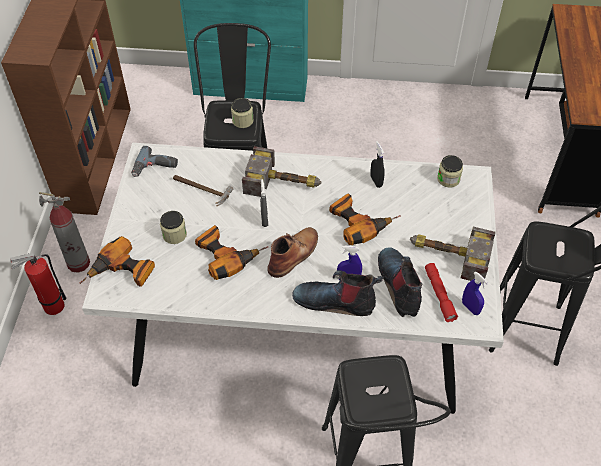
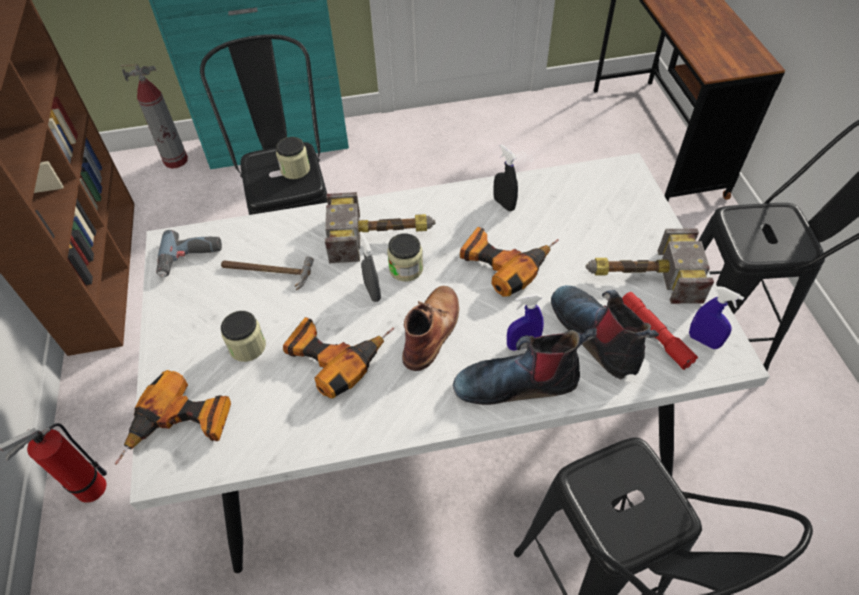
camera: 15 degrees left, 0 degrees up
fire extinguisher [39,192,90,273] -> fire extinguisher moved to [121,64,188,169]
jar [437,155,463,187] -> jar moved to [387,233,423,282]

